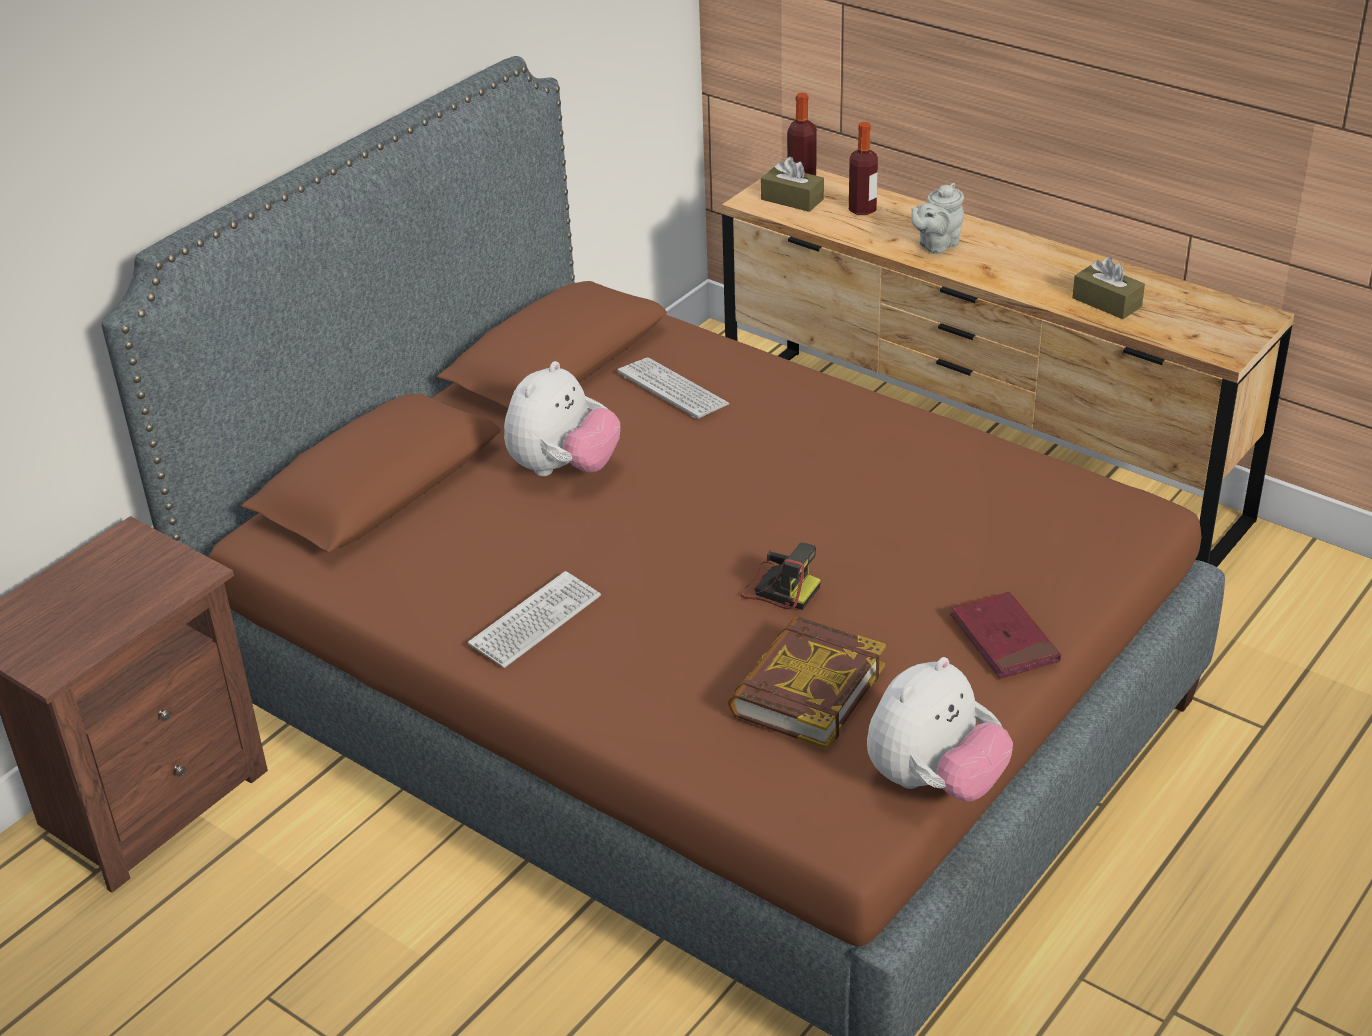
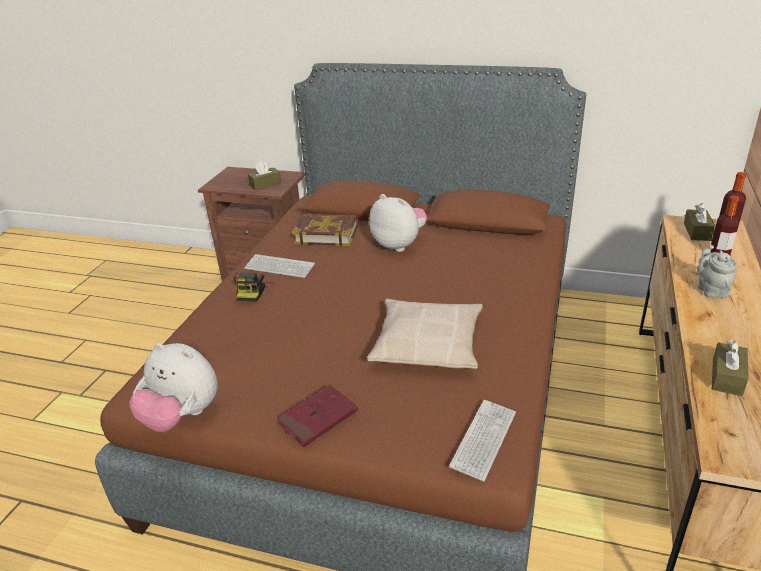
camera: 70 degrees right, 5 degrees down
plush toy [504,361,620,476] -> plush toy turned 150 degrees counterclockwise [369,194,427,252]
keyboard [618,357,730,419] -> keyboard moved to [449,400,516,482]
book [728,616,886,749] -> book moved to [292,213,358,246]
camera [740,543,821,610] -> camera moved to [234,272,274,302]
grey teapot [911,183,964,254] -> grey teapot turned 60 degrees clockwise [697,245,737,298]
none -> brown tissue box [248,161,281,190]
none -> beige pillow [367,299,483,369]

